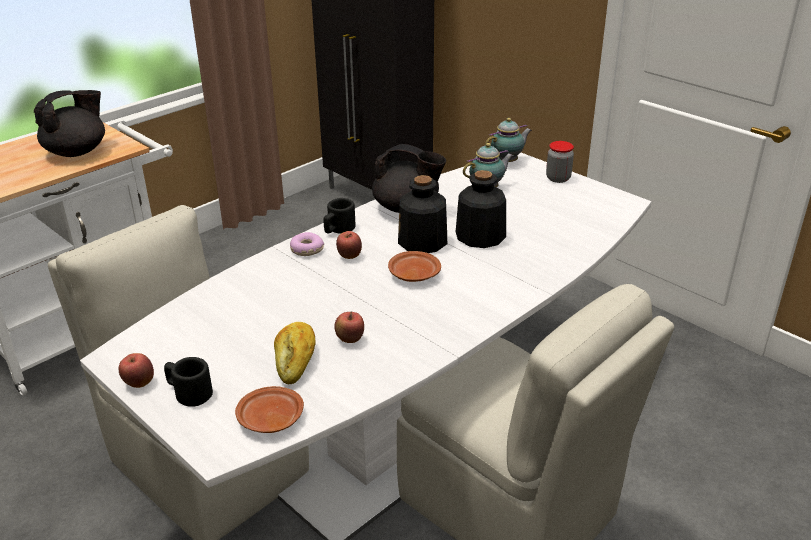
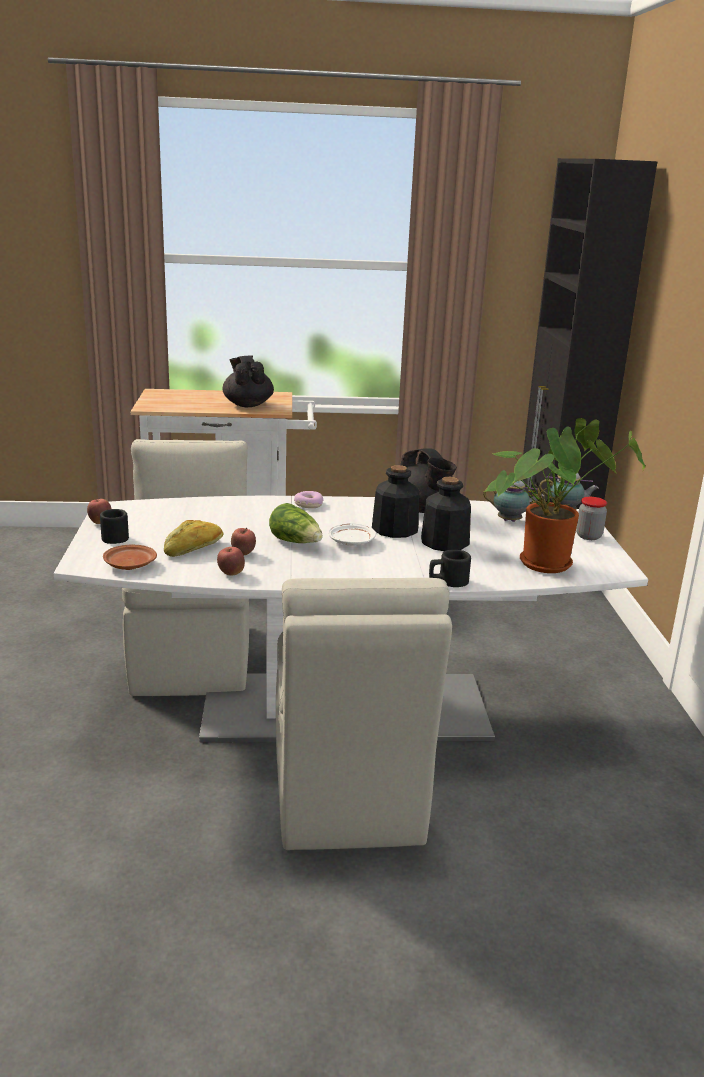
camera: 40 degrees right, 10 degrees down
black teapot [34,90,105,157] -> black teapot turned 105 degrees counterclockwise [222,355,274,407]
black mug [324,198,356,234] -> black mug moved to [429,550,471,587]
apple [336,231,362,259] -> apple moved to [217,547,245,576]
brown plate [388,251,441,282] -> white plate [328,523,376,546]
none -> lettuce [269,503,323,543]
none -> potted plant [483,418,645,573]

